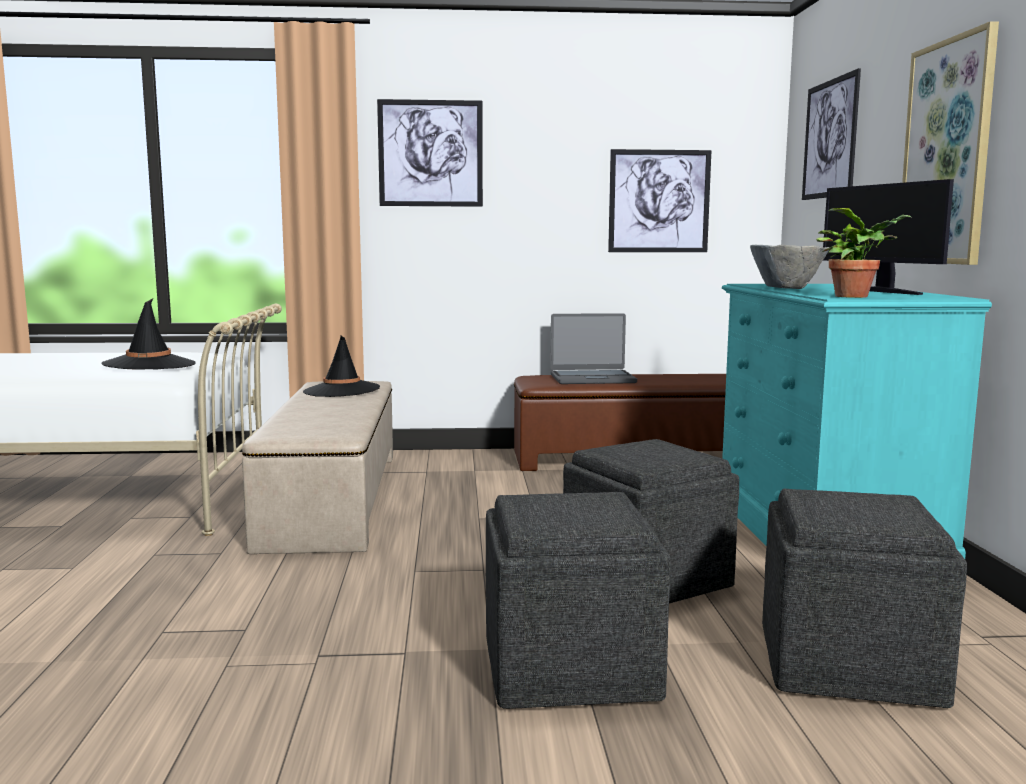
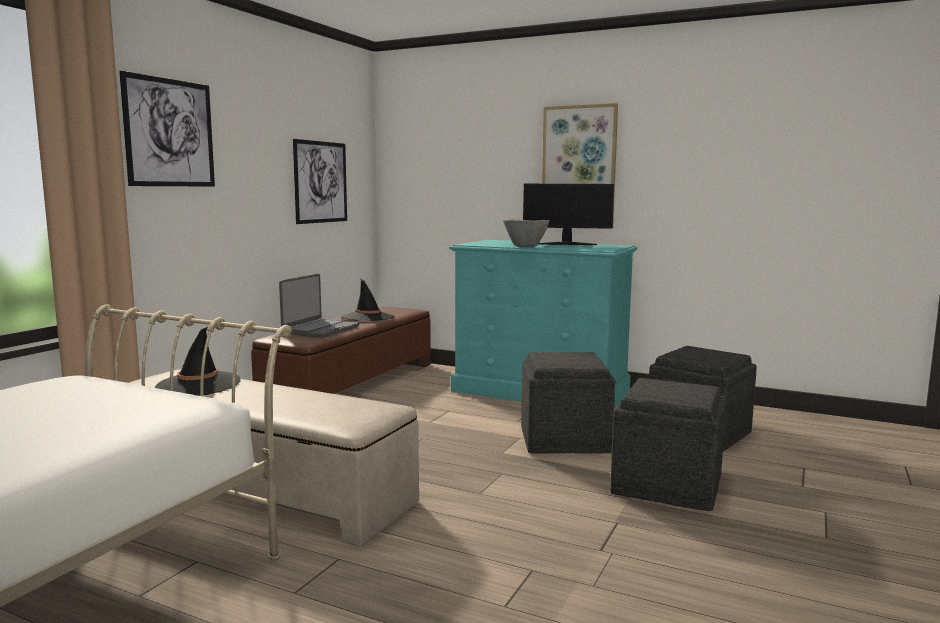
camera: 60 degrees left, 0 degrees up
black hat [101,298,196,370] -> black hat moved to [341,278,395,321]
picture [802,68,861,200] -> none
potted plant [816,208,912,298] -> none

